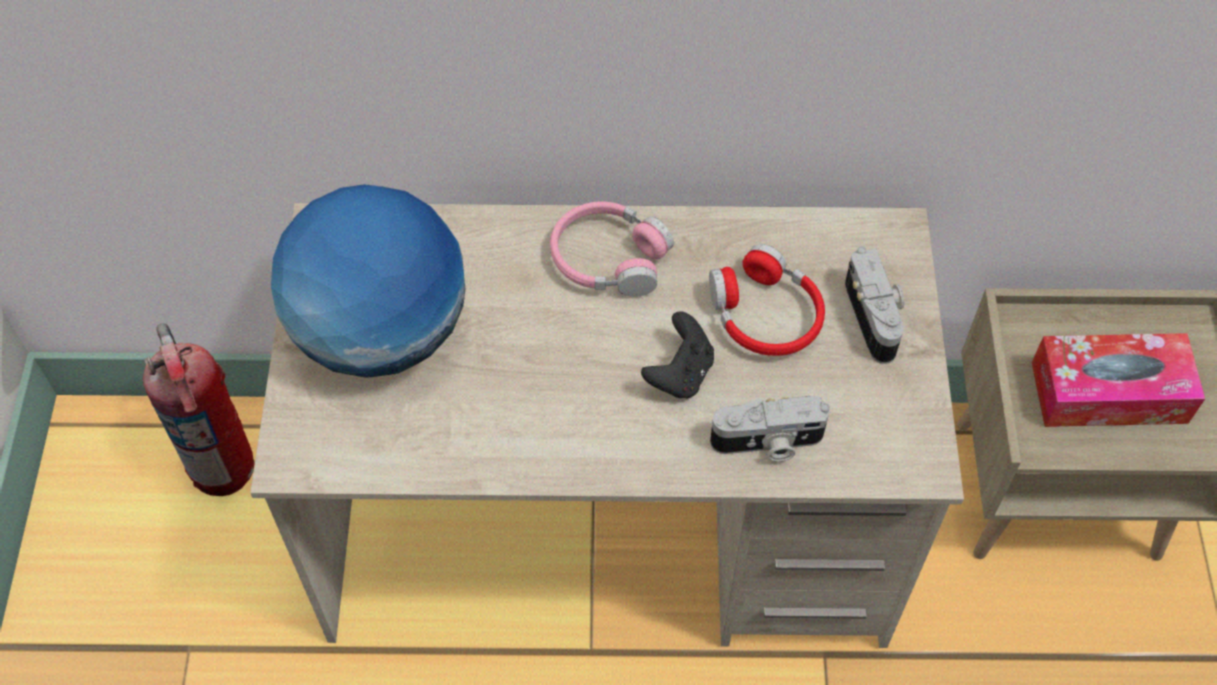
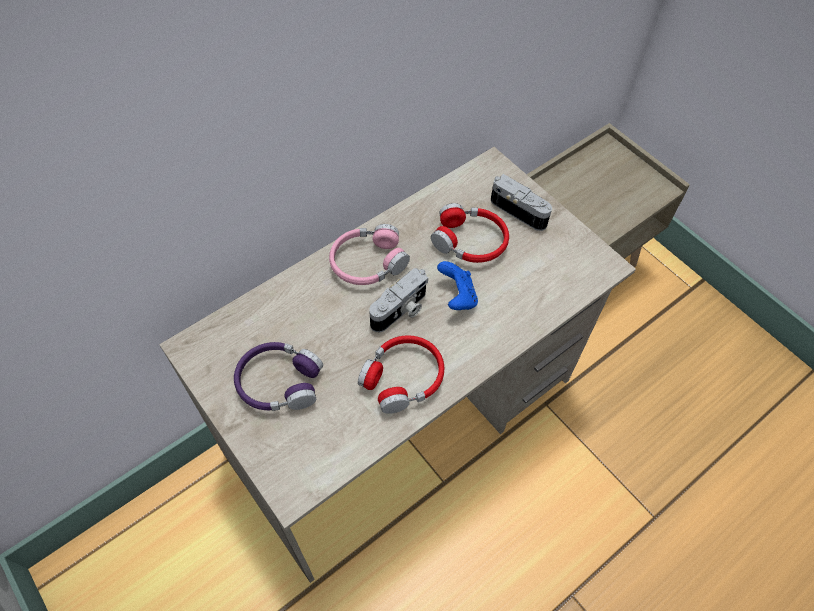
camera: 40 degrees left, 0 degrees up
fire extinguisher [143,323,255,496] -> none
globe [271,184,465,378] -> purple headphones [234,342,323,411]
black game controller [641,311,714,399] -> blue game controller [437,261,478,310]
camera [710,396,830,462] -> camera moved to [369,268,428,332]
tissue box [1032,333,1205,427] -> none
none -> red headphones [358,335,444,414]

